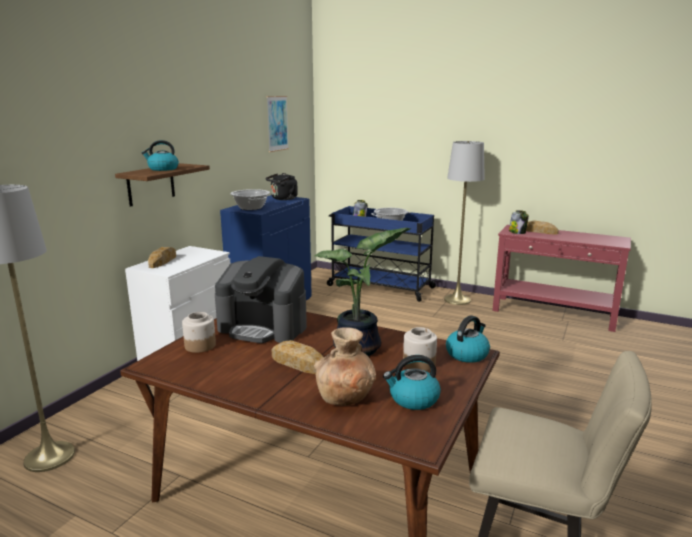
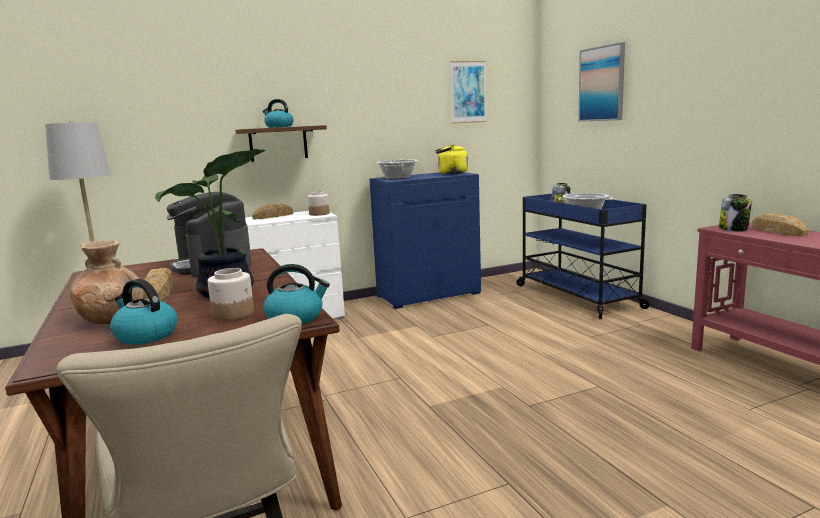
camera: 40 degrees right, 5 degrees down
jar [182,312,216,353] -> jar moved to [308,191,329,216]
black kettle [266,173,298,200] -> yellow kettle [435,144,468,174]
grey floor lamp [444,141,485,305] -> none
none -> picture [578,42,625,122]

